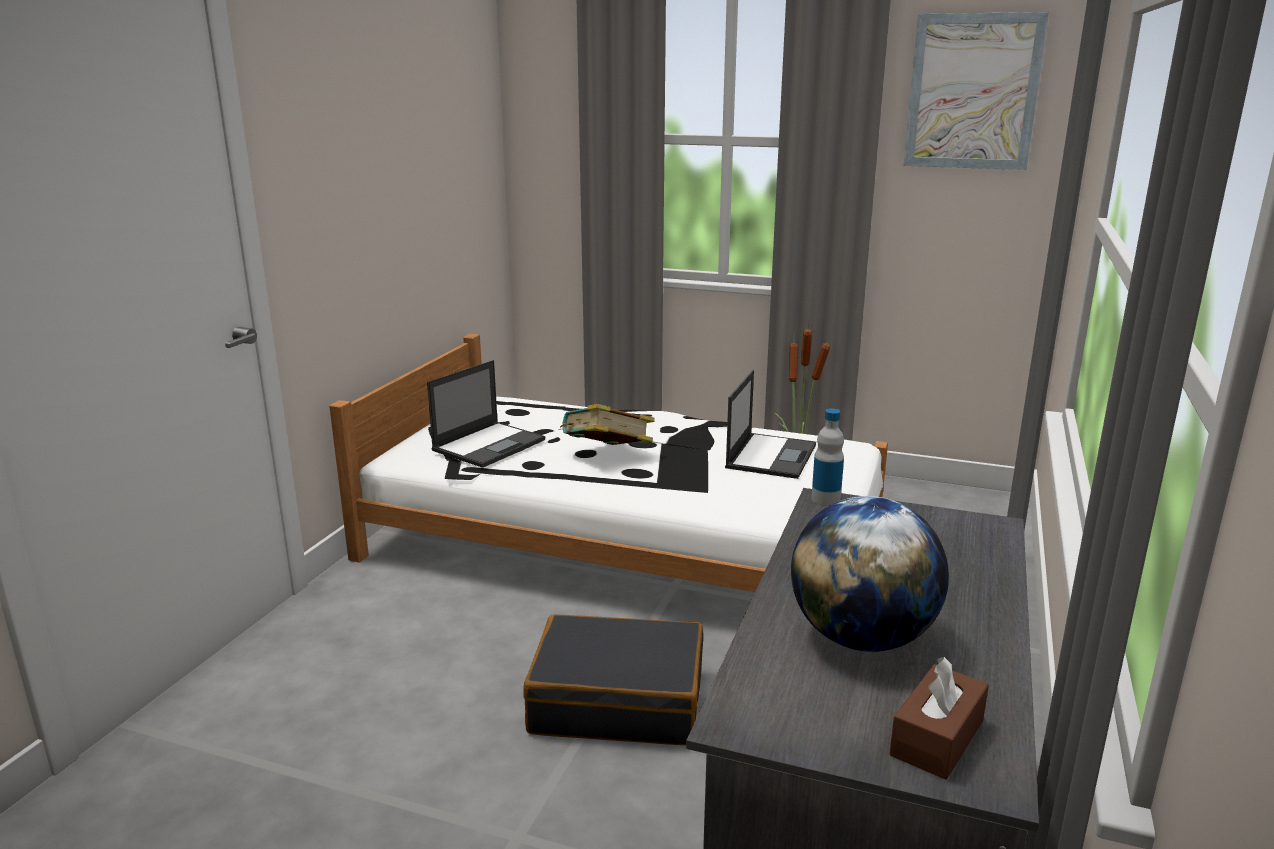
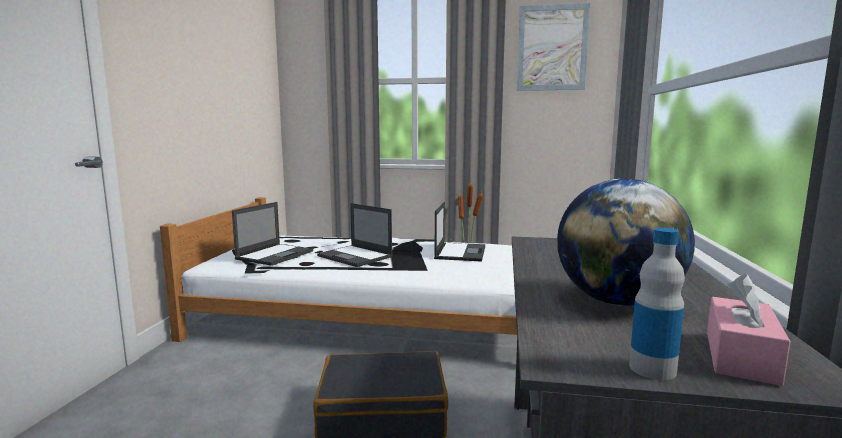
camera: 10 degrees left, 10 degrees down
book [560,404,655,445] -> laptop [317,203,393,267]
bottle [811,408,844,506] -> bottle moved to [629,227,685,380]
brown tissue box [889,657,989,780] -> pink tissue box [707,274,791,386]

